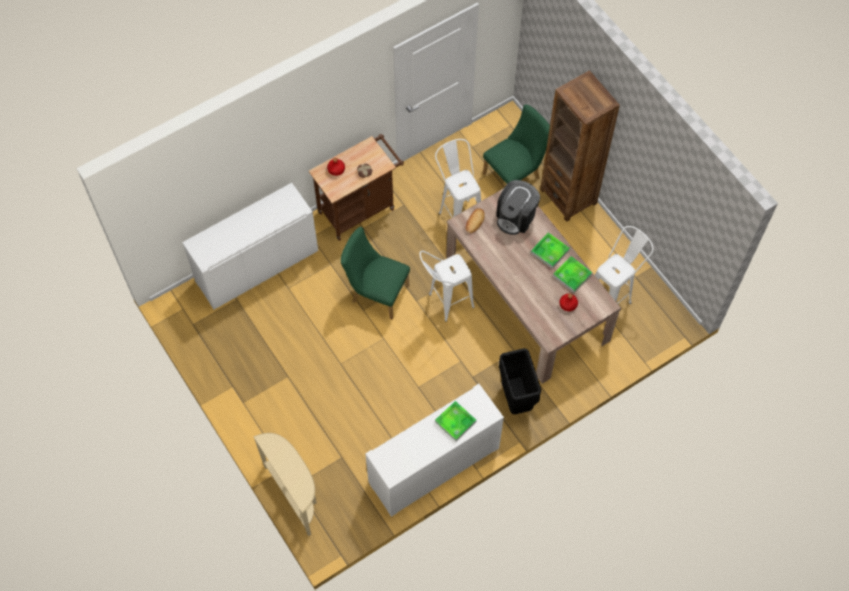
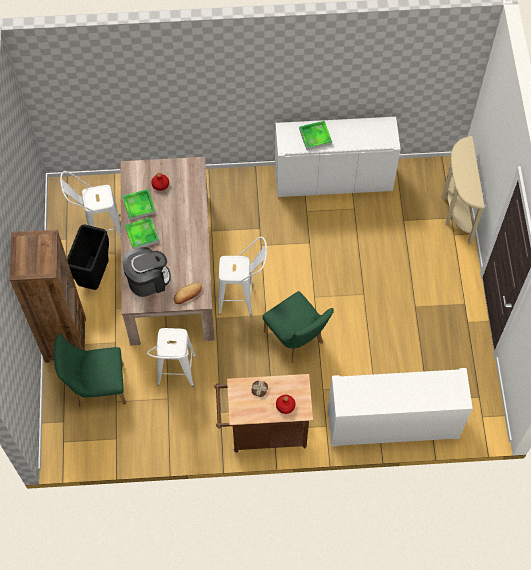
camera: 150 degrees left, 0 degrees up
black trash can [499,348,541,414] -> black trash can moved to [67,224,109,290]

